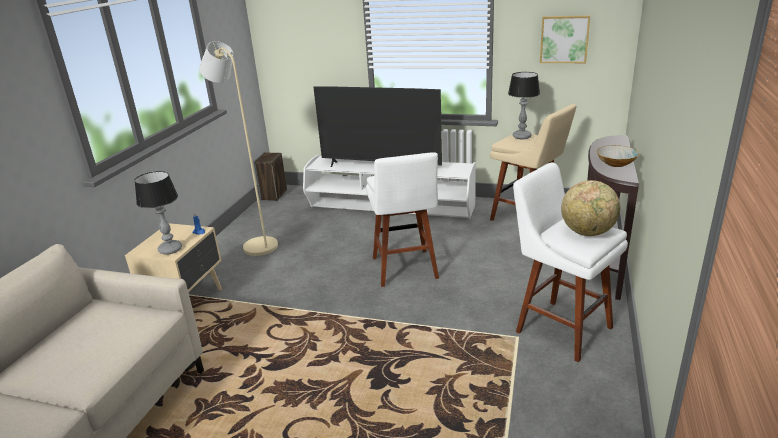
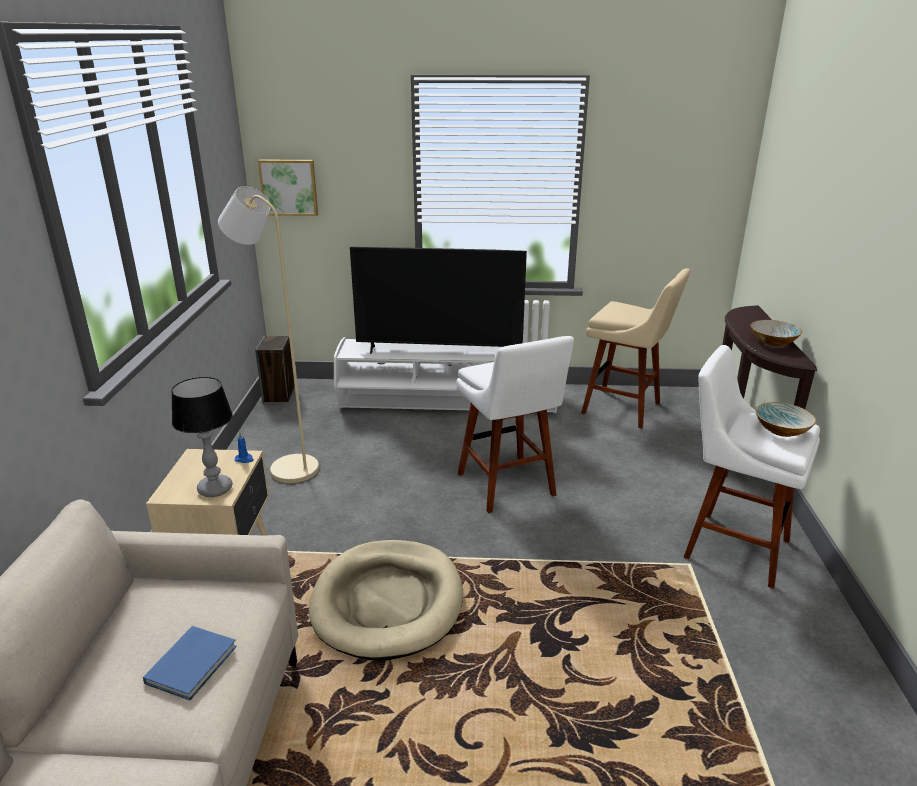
camera: 15 degrees left, 0 degrees up
table lamp [508,72,540,139] -> none
picture [540,15,590,63] -> picture moved to [258,159,318,216]
globe [561,180,620,236] -> bowl [755,402,816,437]
none -> blue book [143,626,237,700]
none -> beige dog bed [309,540,463,660]

